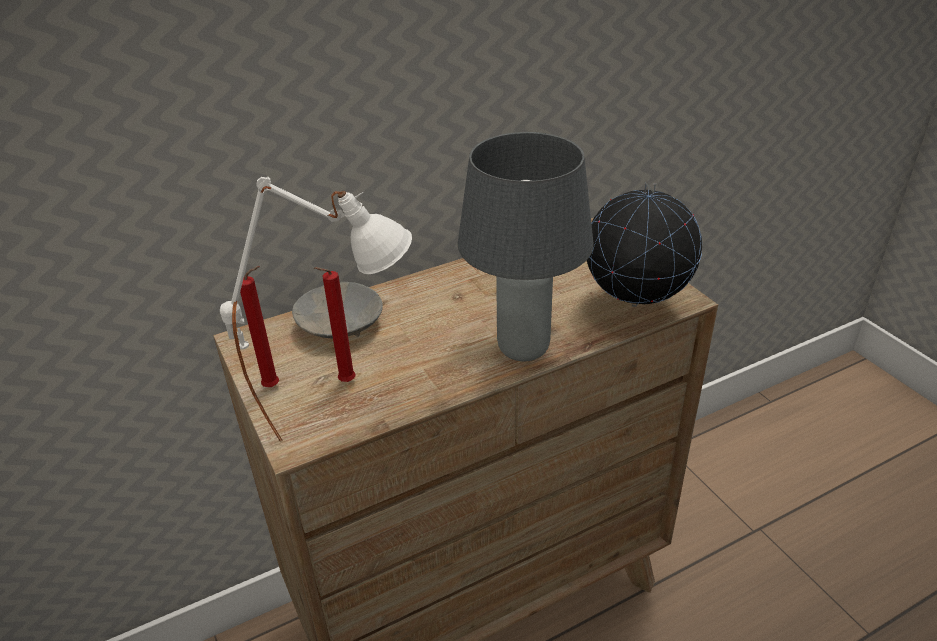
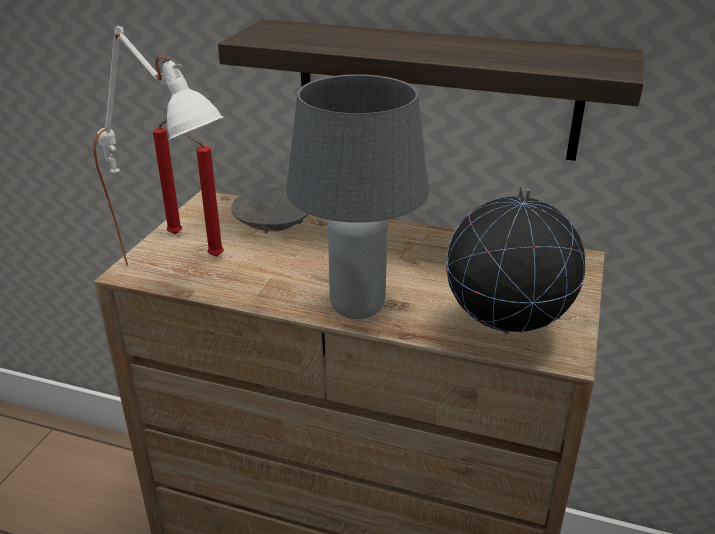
camera: 45 degrees right, 5 degrees down
none -> shelf [218,19,643,161]

